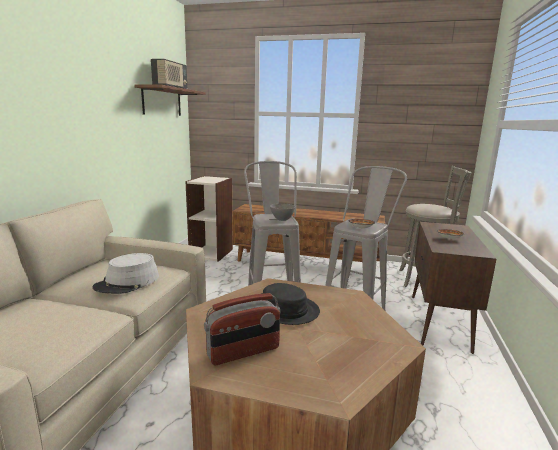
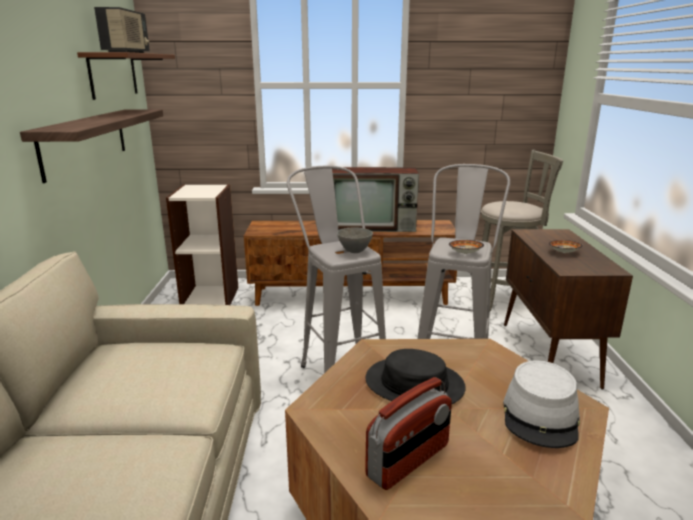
camera: 15 degrees left, 5 degrees up
grey hat [92,253,159,294] -> grey hat moved to [503,361,580,448]
none -> shelf [20,110,163,183]
none -> television [332,167,419,232]

